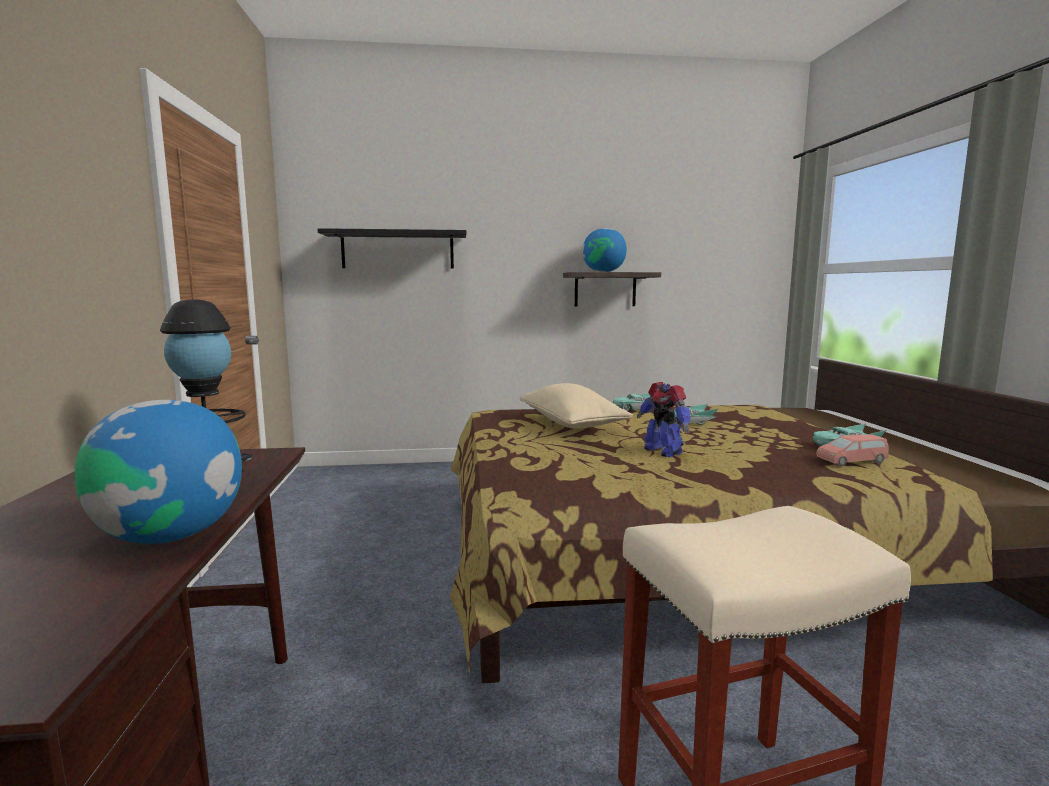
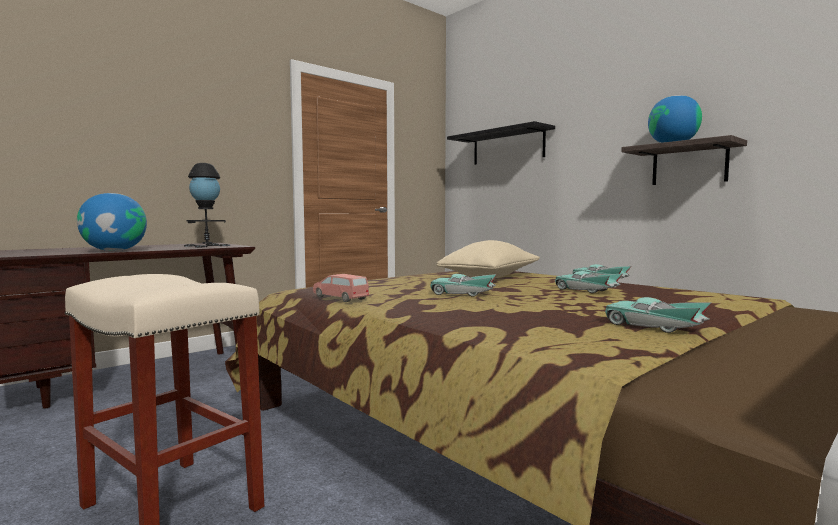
camera: 55 degrees right, 5 degrees down
toy robot [637,382,690,457] -> turquoise toy car [430,274,497,297]
pink toy car [816,434,889,467] -> pink toy car moved to [313,274,369,302]

